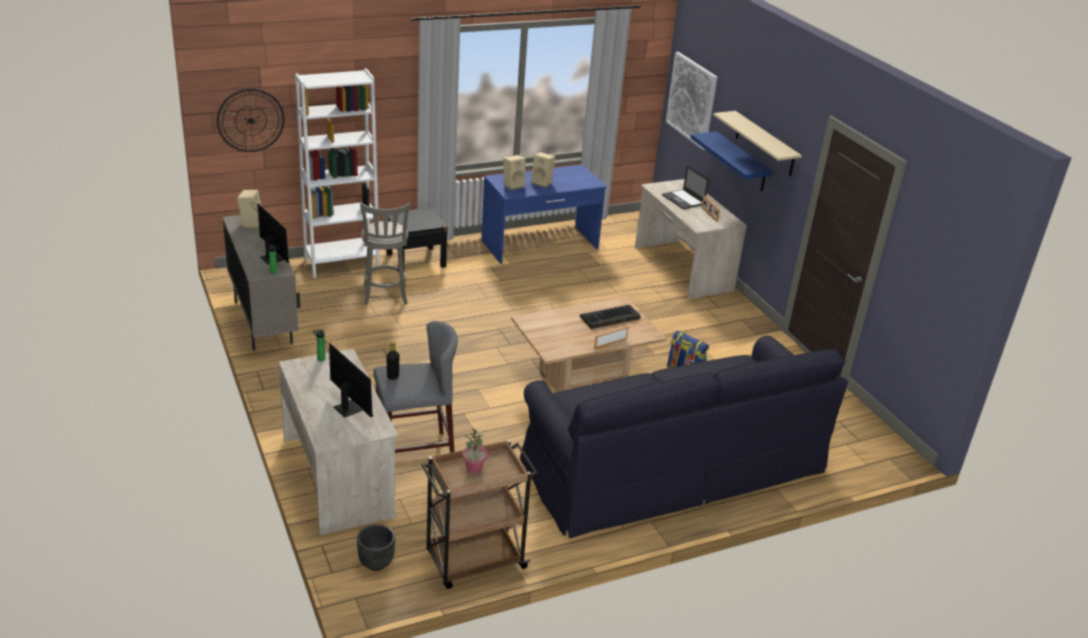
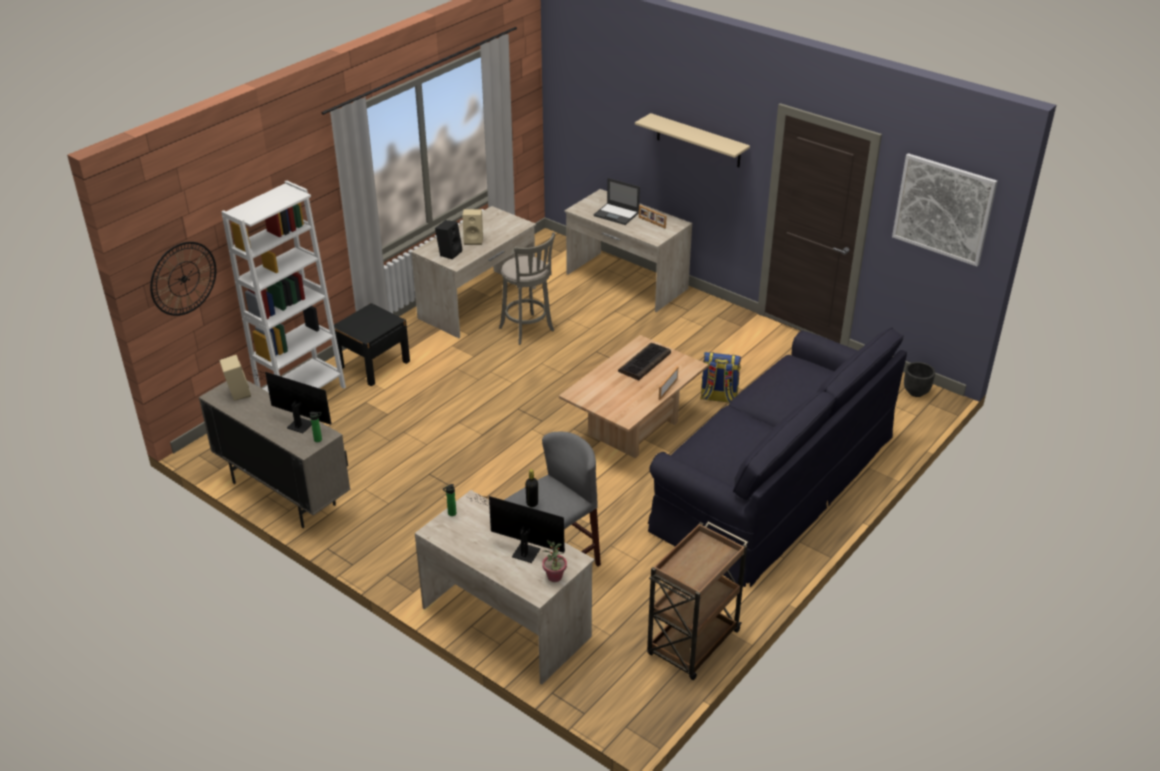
camera: 25 degrees left, 5 degrees up
black planter [357,524,395,571] -> black planter moved to [904,362,935,397]
grey stool [360,203,410,305] -> grey stool moved to [499,232,555,345]
potted plant [462,428,487,473] -> potted plant moved to [542,540,567,582]
blue desk [481,164,607,264] -> beige desk [411,206,536,338]
beige speaker [503,155,525,190] -> black speaker [435,220,463,259]
picture [666,52,717,150] -> picture moved to [892,153,998,267]
blue shelf [691,131,772,191] -> none

